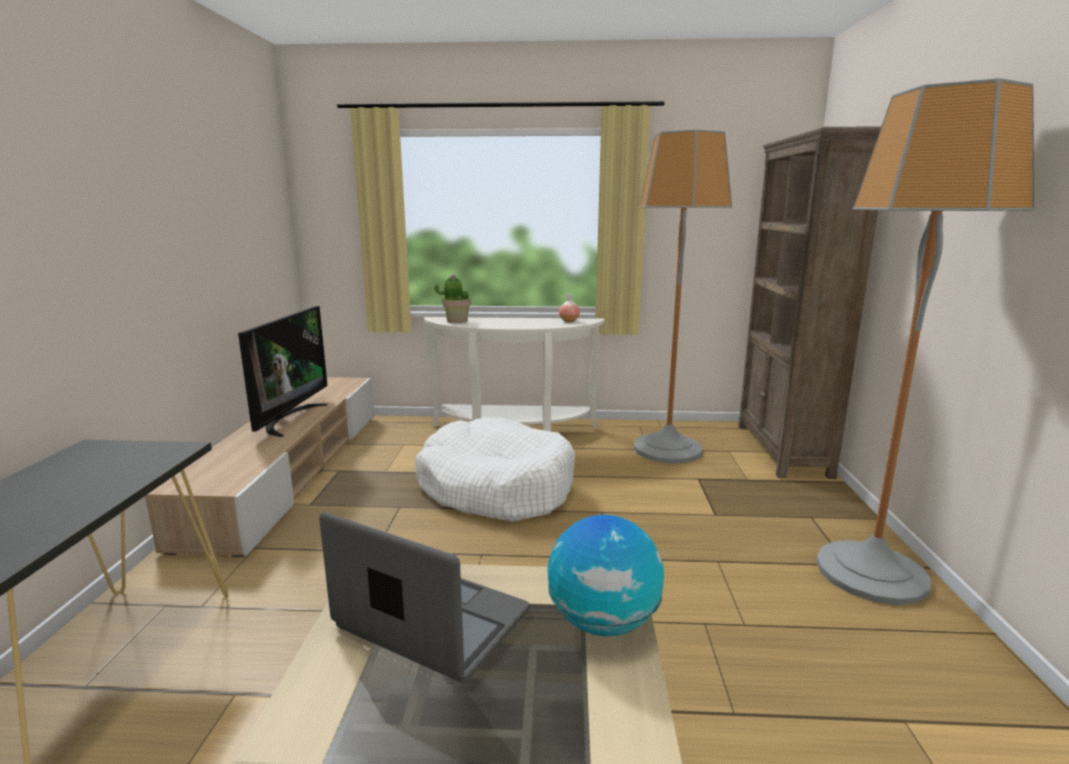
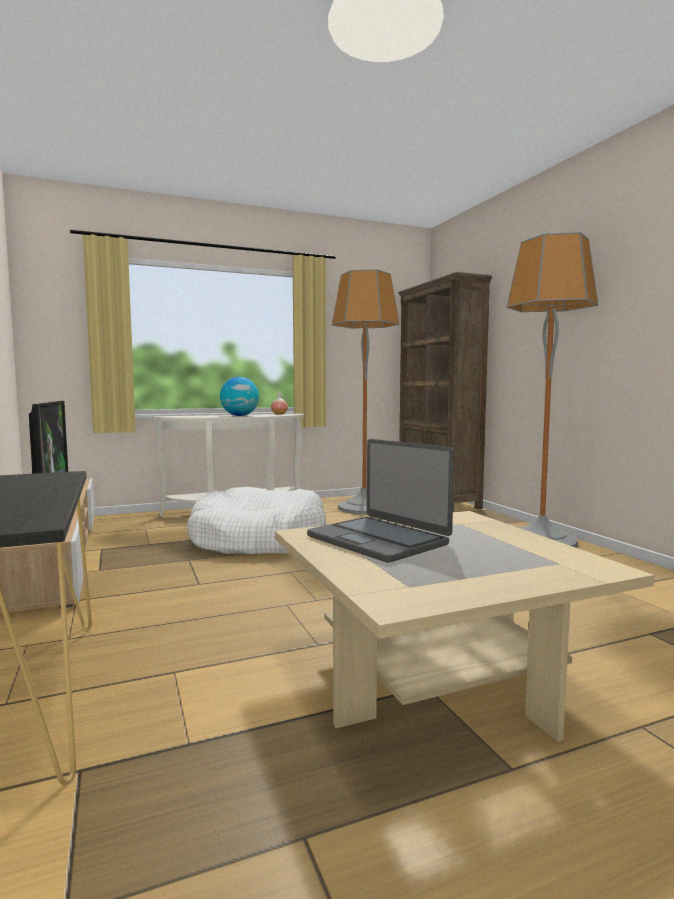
camera: 25 degrees left, 10 degrees down
laptop [319,512,529,683] -> laptop turned 135 degrees counterclockwise [307,439,454,563]
potted plant [434,275,471,323] -> none
globe [548,515,664,636] -> globe moved to [220,377,259,416]

